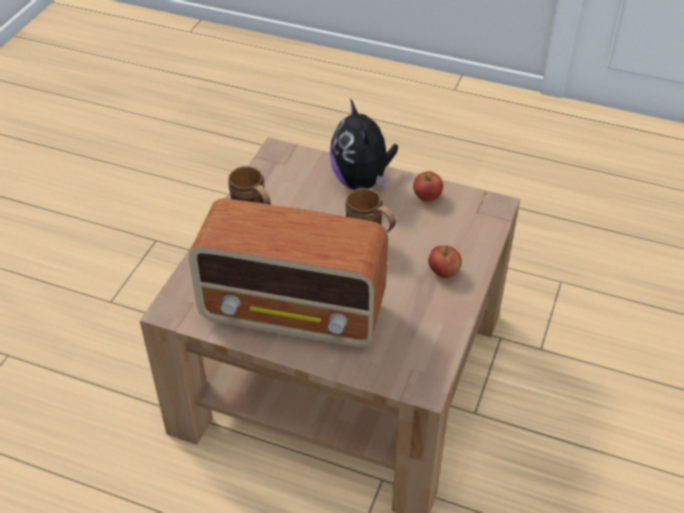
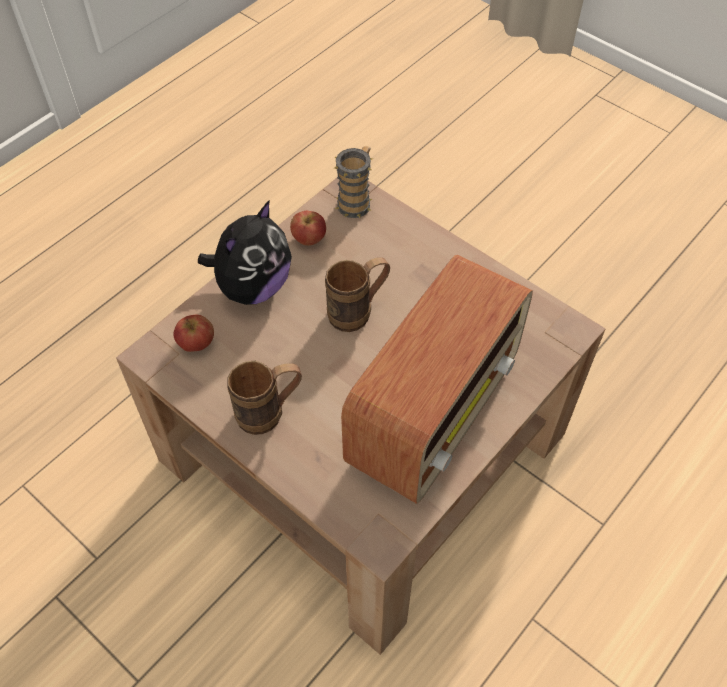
camera: 70 degrees left, 10 degrees up
plush toy [330,99,398,190] -> plush toy turned 60 degrees counterclockwise [198,200,292,305]
apple [428,245,462,278] -> apple moved to [173,315,214,352]
none -> mug [334,146,373,218]

